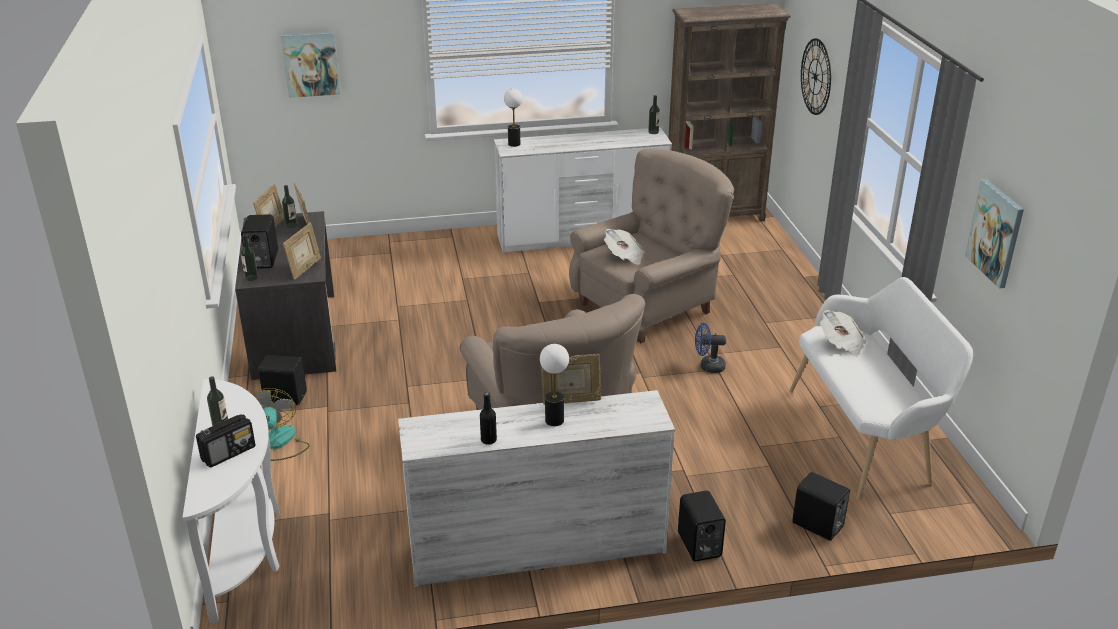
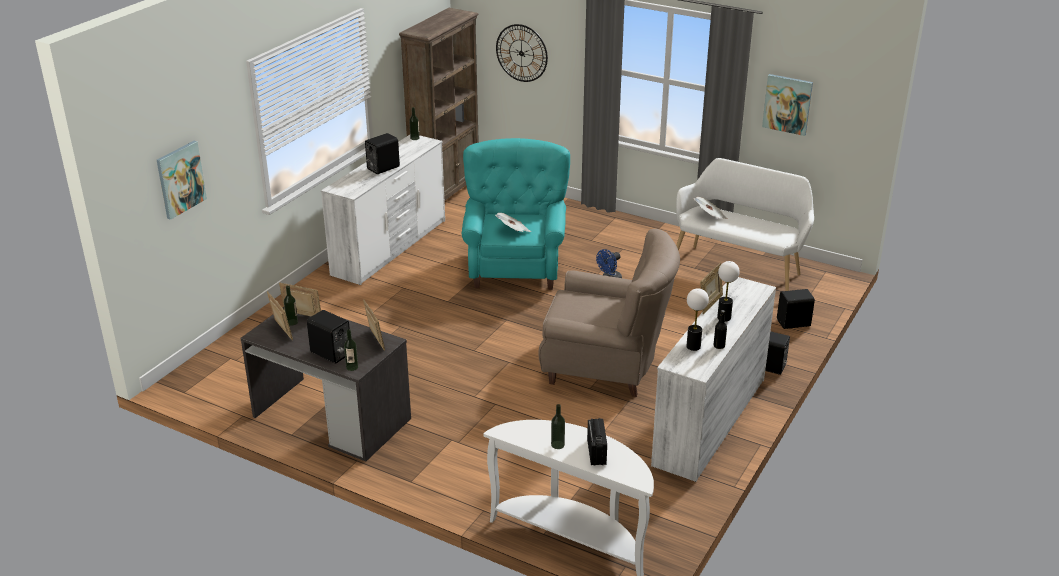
camera: 50 degrees left, 0 degrees up
fan [251,388,310,461] -> none
black speaker [258,355,307,405] -> black speaker moved to [365,133,400,174]
table lamp [504,89,523,147] -> table lamp moved to [687,288,709,351]
beige armchair [569,148,734,343] -> turquoise armchair [462,138,570,290]

